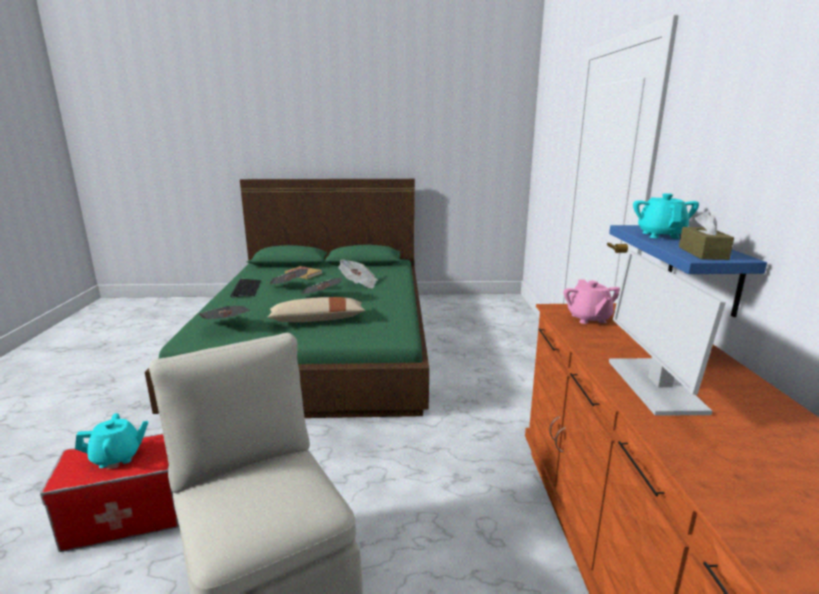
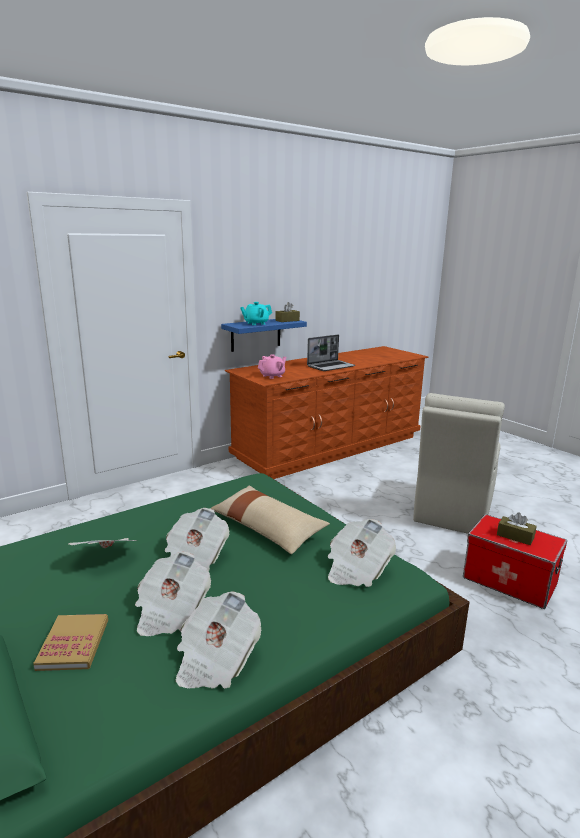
camera: 125 degrees left, 0 degrees up
turquoise teapot [75,413,148,468] -> brown tissue box [497,512,537,545]
keyboard [231,279,261,297] -> newspaper [176,591,261,689]
monitor [609,251,726,416] -> laptop [307,335,355,371]

